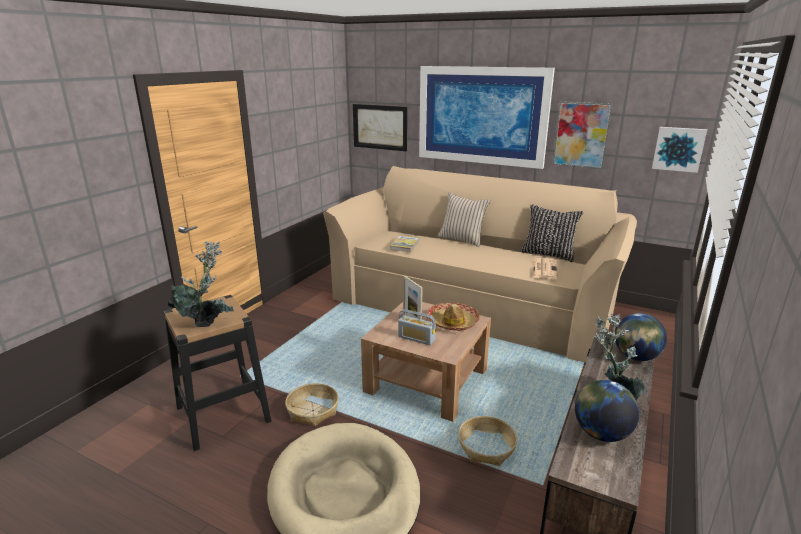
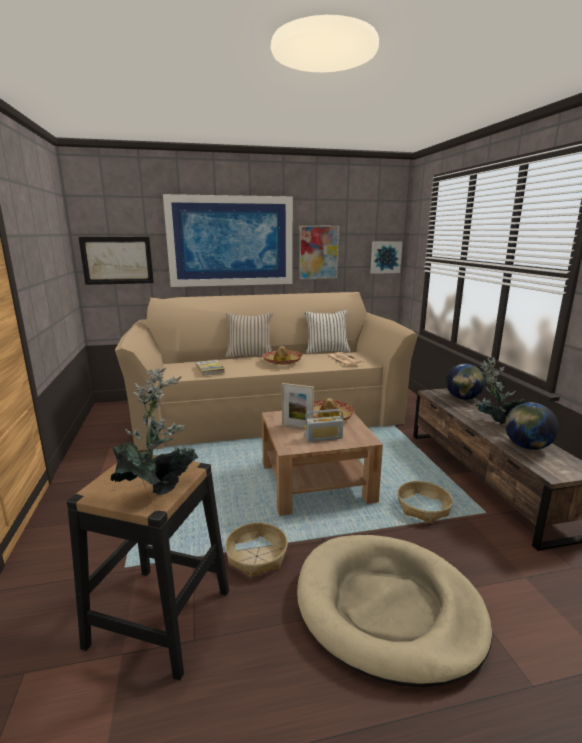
camera: 40 degrees left, 5 degrees down
black pillow [521,204,584,262] -> white pillow [304,310,351,354]
none -> hat [262,346,303,365]

